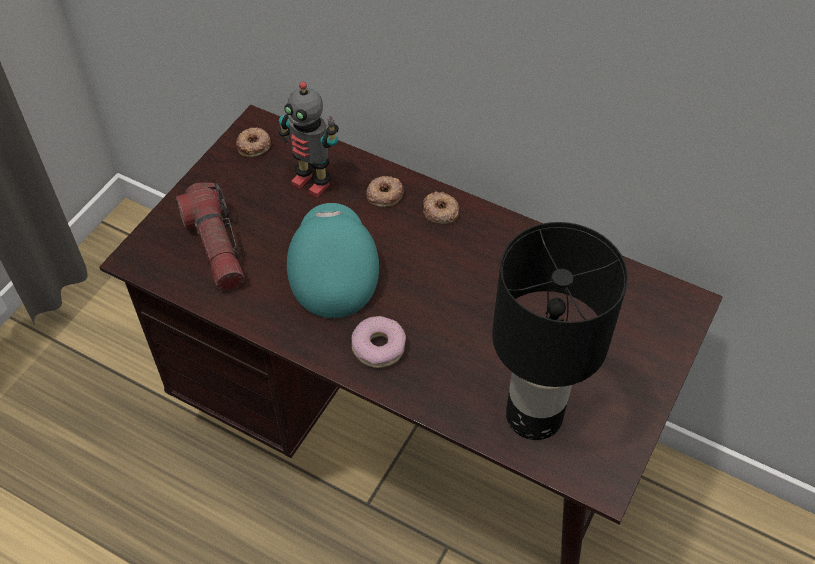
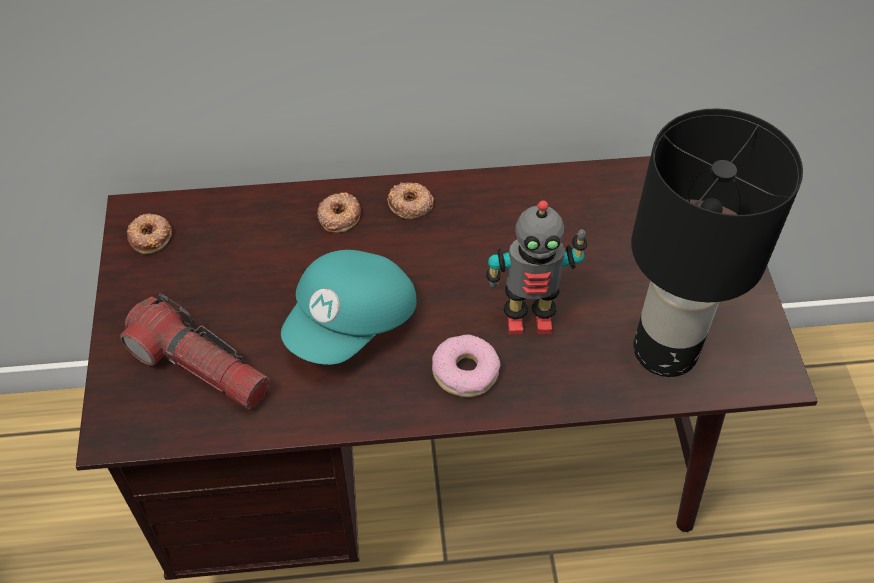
camera: 35 degrees left, 0 degrees up
toy robot [279,82,339,198] -> toy robot moved to [486,200,587,335]
turquoise cap [287,203,379,318] -> turquoise cap turned 105 degrees counterclockwise [281,250,417,365]

